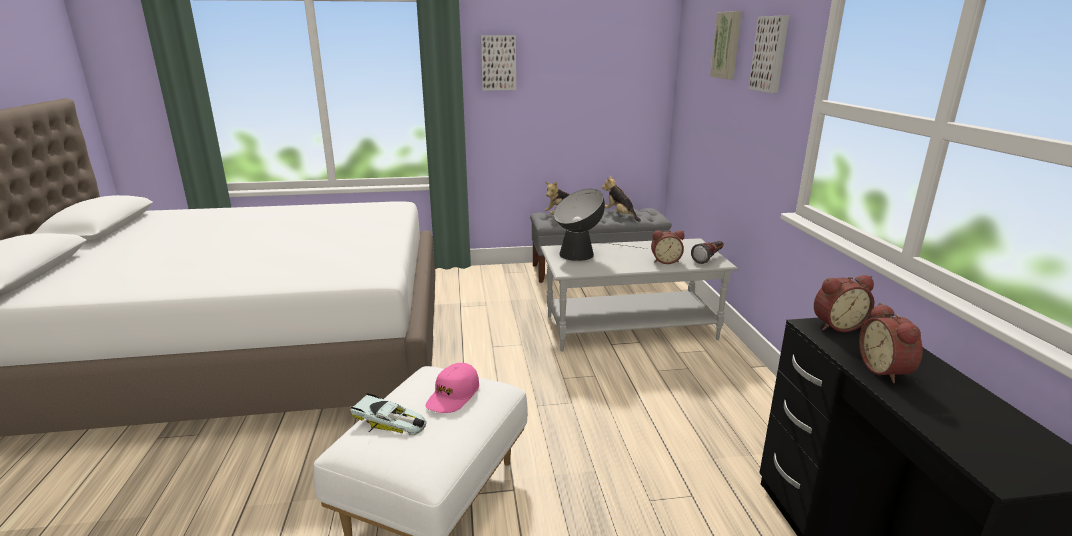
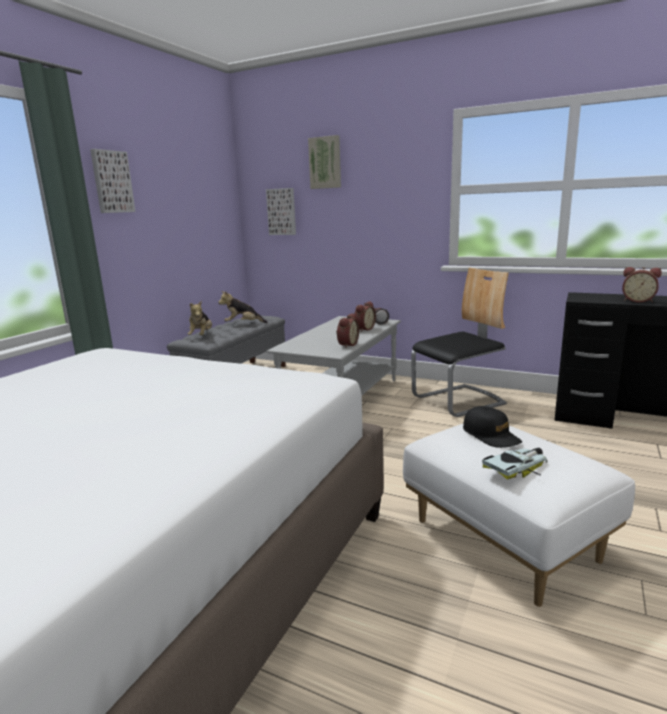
camera: 55 degrees left, 5 degrees down
pink cap [426,363,479,413] -> black cap [463,406,522,448]
table lamp [554,189,647,261] -> none
picture [749,15,789,93] -> picture moved to [266,188,296,235]
alarm clock [814,275,874,332] -> alarm clock moved to [336,313,359,348]
none -> chair [411,267,509,417]

